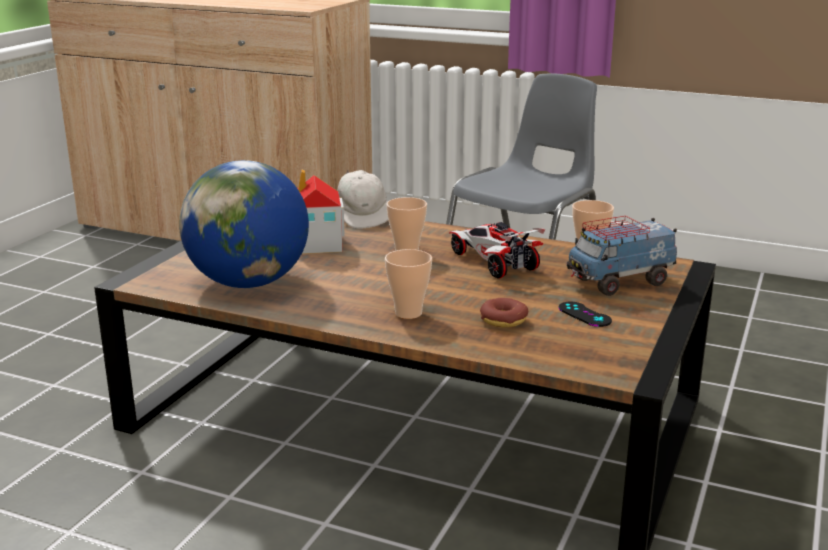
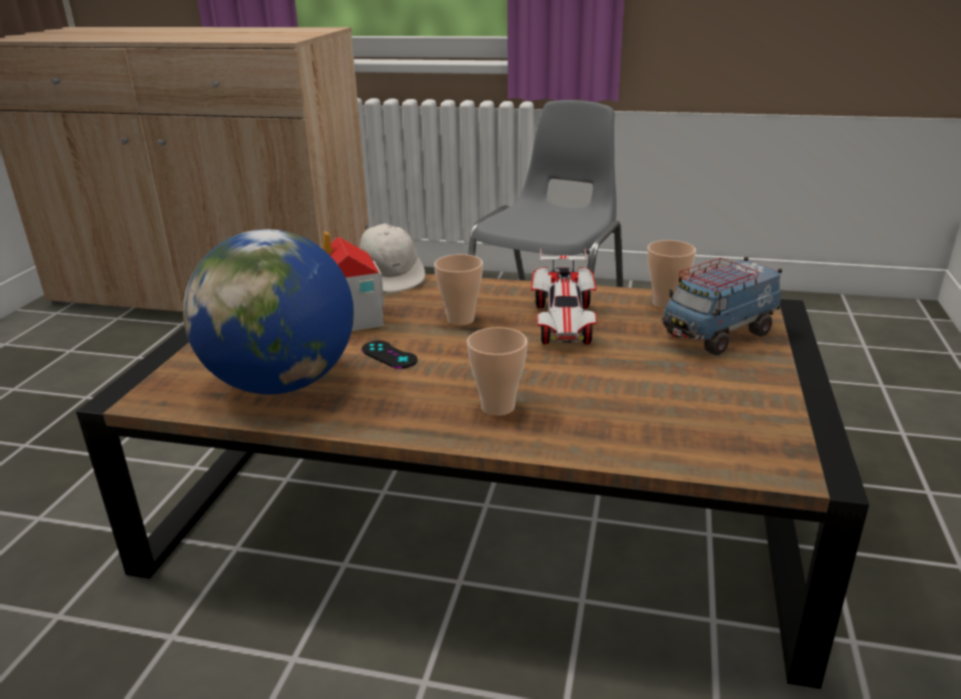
camera: 10 degrees left, 5 degrees up
toy car [449,222,545,279] -> toy car turned 135 degrees counterclockwise [531,248,597,345]
donut [480,298,528,327] -> none
black game controller [558,302,612,327] -> black game controller moved to [362,341,418,369]

